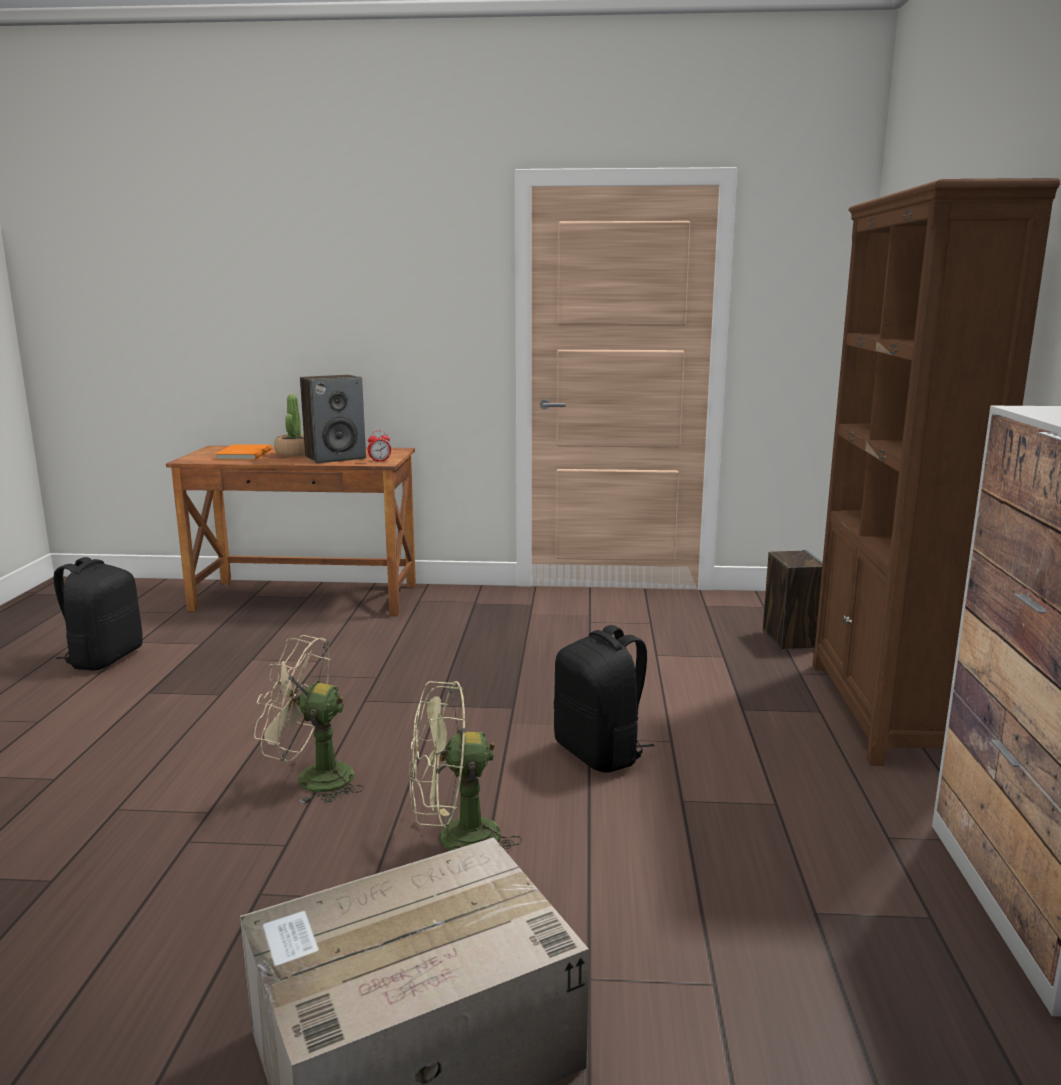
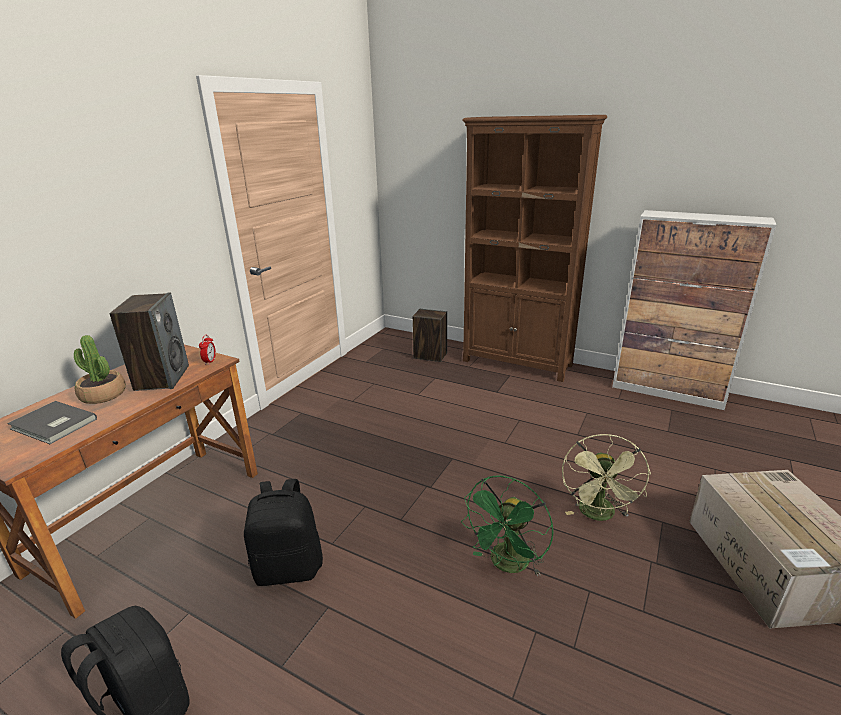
camera: 65 degrees left, 10 degrees up
orange book [214,445,272,460] -> grey book [7,401,97,444]
beige fan [254,635,365,804] -> green fan [461,475,554,576]
black backpack [554,625,654,772] -> black backpack moved to [244,479,323,586]

